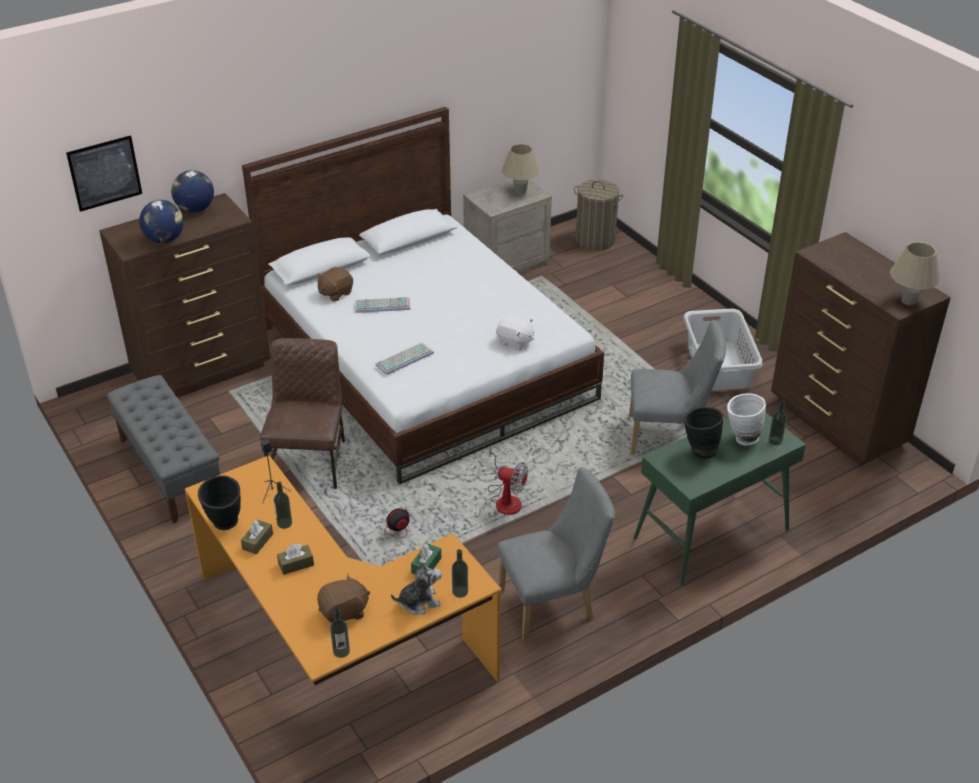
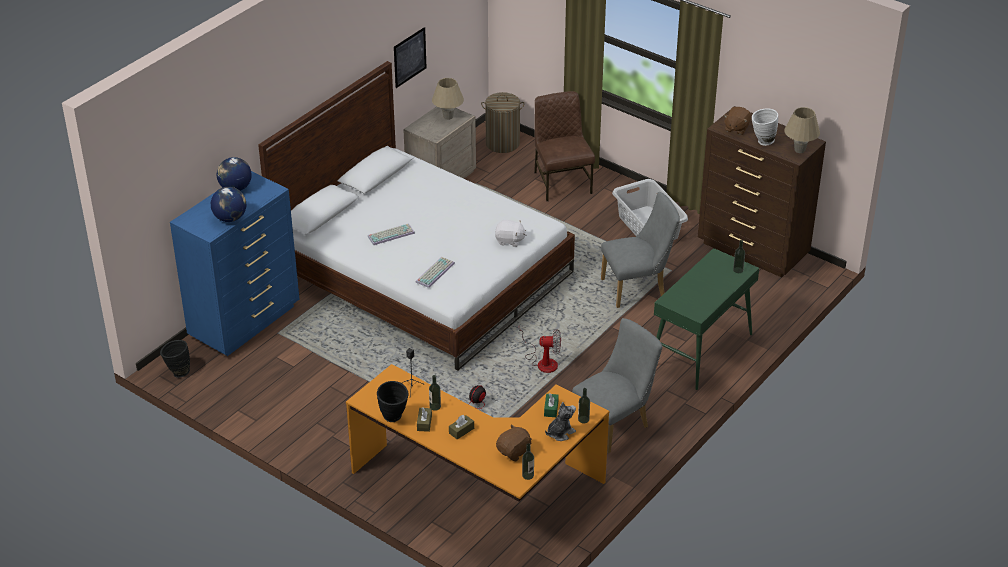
camera: 20 degrees left, 0 degrees up
picture [66,135,142,212] -> picture moved to [394,27,427,88]
brown dresser [99,193,271,398] -> blue dresser [170,171,299,356]
grey bench [107,375,220,524] -> none
brown chair [260,338,345,489] -> brown chair moved to [534,91,595,201]
brown plush toy [317,267,353,302] -> brown plush toy moved to [724,107,751,135]
black vase [684,407,723,459] -> black vase moved to [160,340,190,378]
white vase [727,393,766,445] -> white vase moved to [752,108,778,146]

